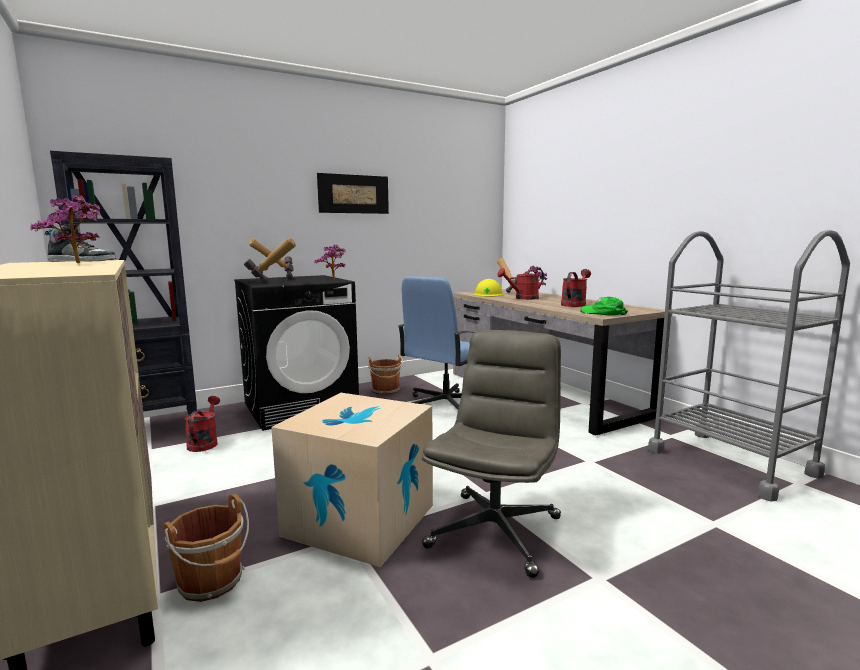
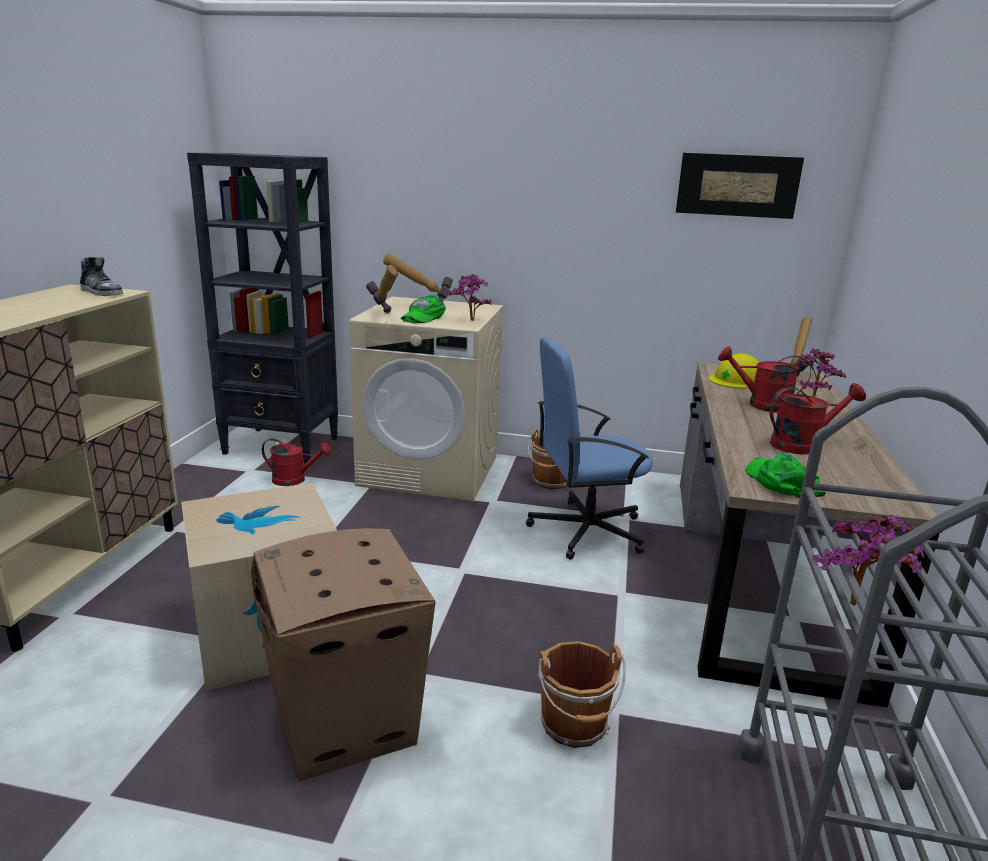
camera: 40 degrees right, 10 degrees up
potted plant [30,195,101,263] -> potted plant moved to [812,514,925,605]
brown bucket [163,494,249,602] -> brown bucket moved to [537,641,626,748]
red watering can [185,396,220,452] -> red watering can turned 60 degrees clockwise [262,438,332,486]
black washing machine [234,275,359,431] -> beige washing machine [349,297,504,501]
picture [317,173,389,214] -> picture moved to [676,153,804,219]
grey office chair [422,330,561,578] -> cardboard box [251,528,436,782]
none -> green cap [401,295,446,323]

